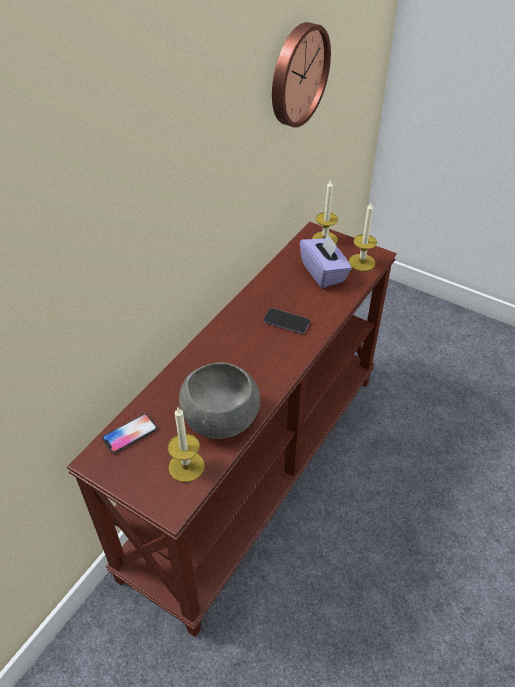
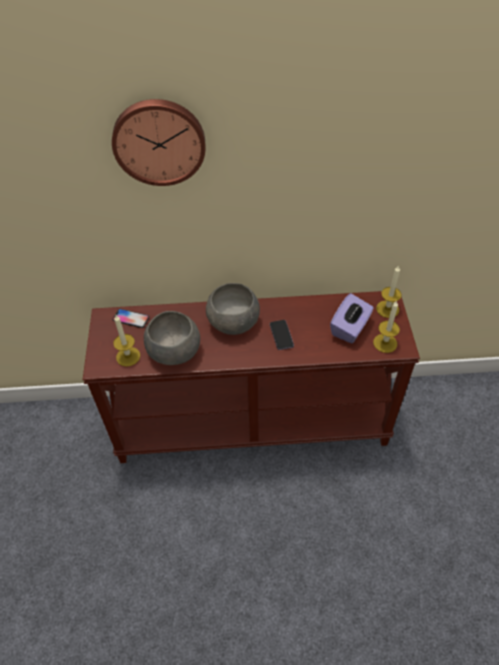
camera: 55 degrees right, 5 degrees up
wall clock [272,22,331,128] -> wall clock moved to [112,99,205,186]
none -> grey bowl [206,283,260,335]

